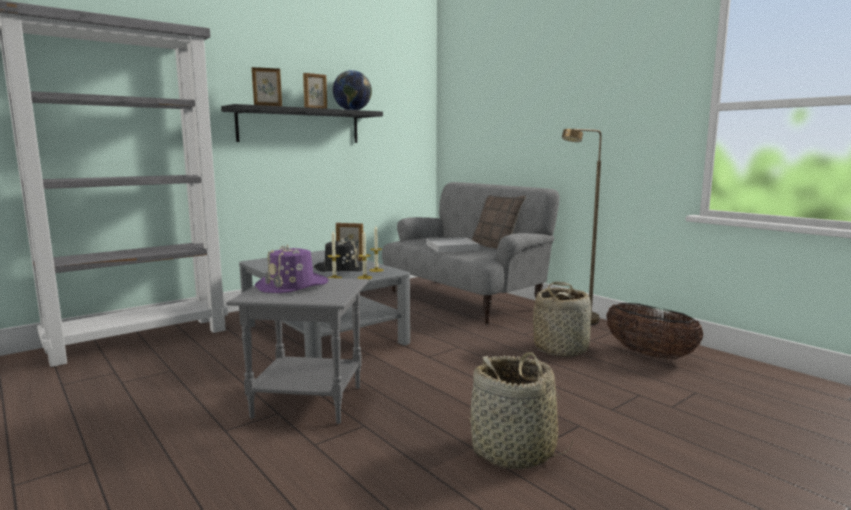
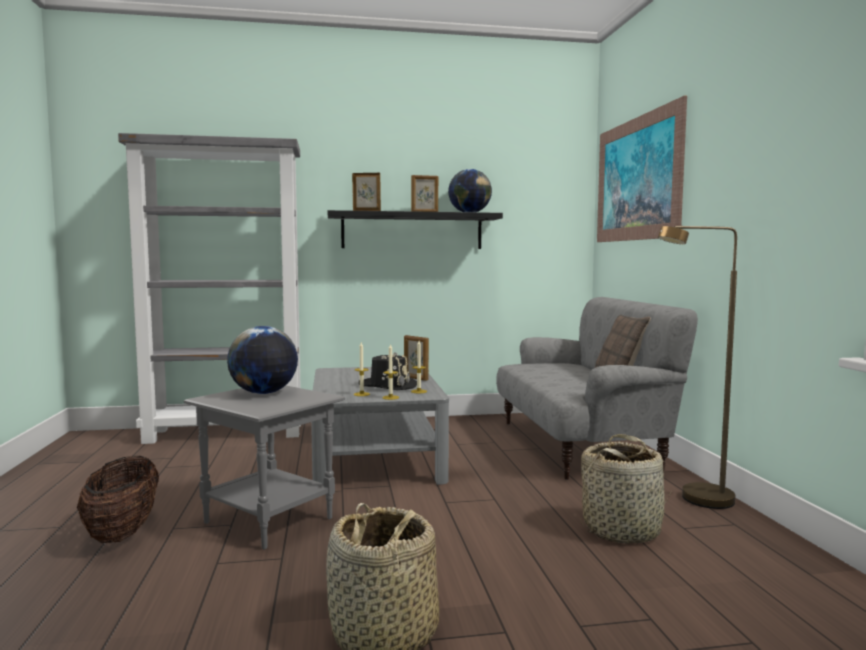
camera: 30 degrees right, 5 degrees down
purple hat [255,244,329,293] -> globe [227,326,298,394]
white tray [427,237,480,253] -> none
basket [606,303,703,359] -> basket moved to [77,456,159,543]
none -> picture [597,96,687,242]

